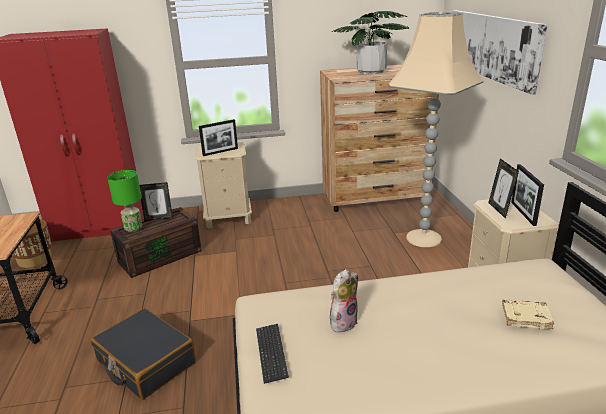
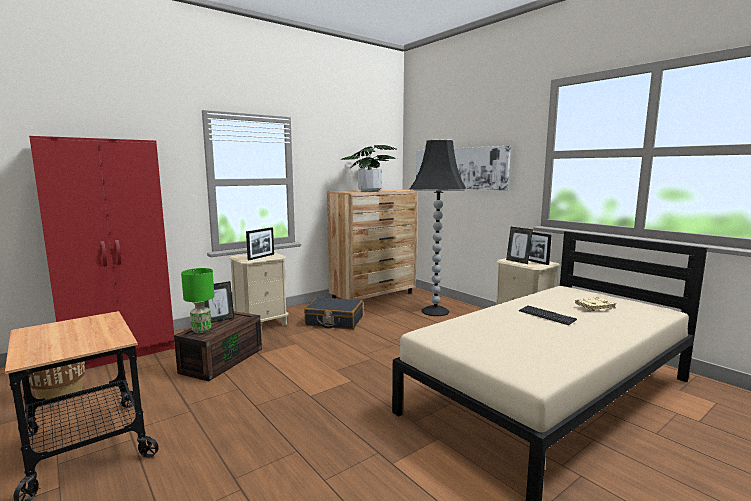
camera: 30 degrees left, 15 degrees down
black suitcase [91,308,196,400] -> black suitcase moved to [304,297,363,329]
keyboard [256,324,289,384] -> keyboard moved to [519,305,577,325]
plush toy [330,269,358,332] -> none
beige floor lamp [388,12,484,247] -> black floor lamp [409,139,466,316]

